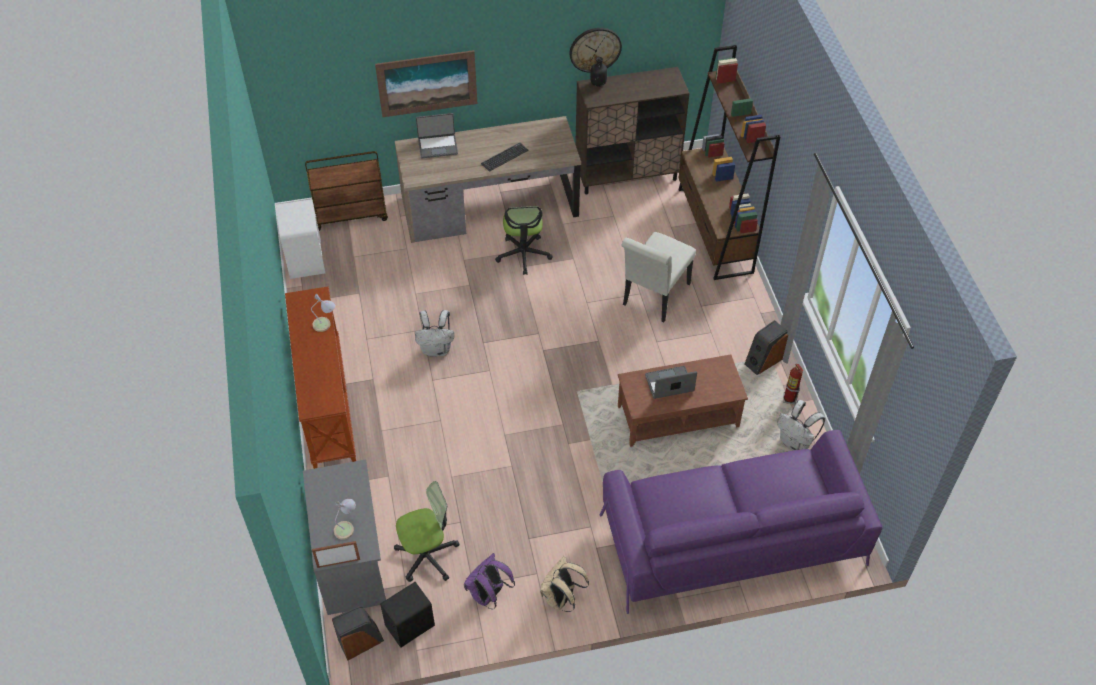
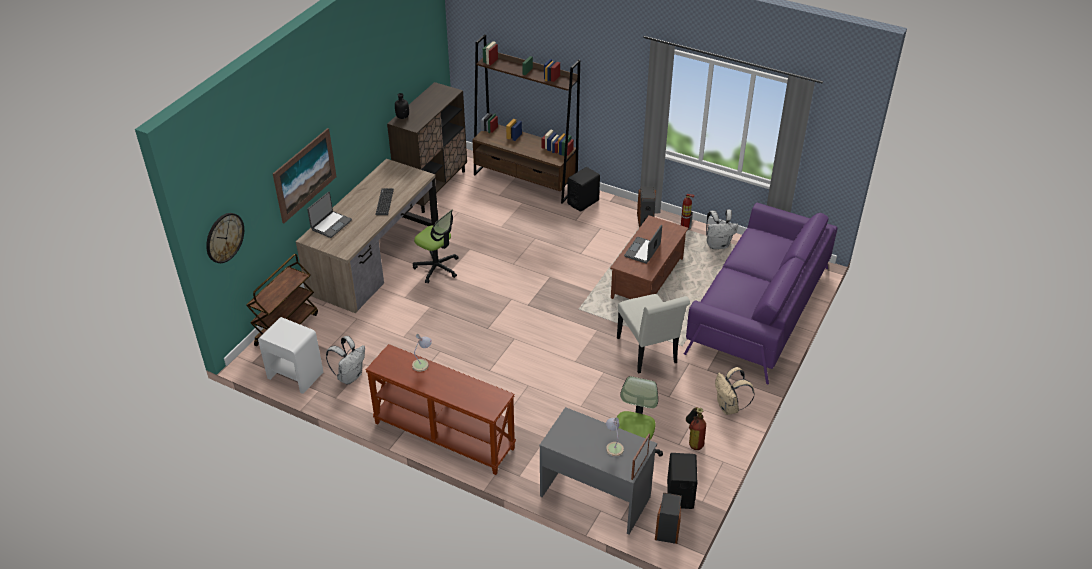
camera: 50 degrees left, 10 degrees down
white backpack [415,310,454,356] -> white backpack moved to [326,336,365,385]
purple backpack [464,553,515,609] -> fire extinguisher [686,407,706,450]
wall clock [570,28,622,73] -> wall clock moved to [206,213,244,263]
white chair [622,232,696,322] -> white chair moved to [617,294,690,374]
none -> black speaker [567,167,600,212]

